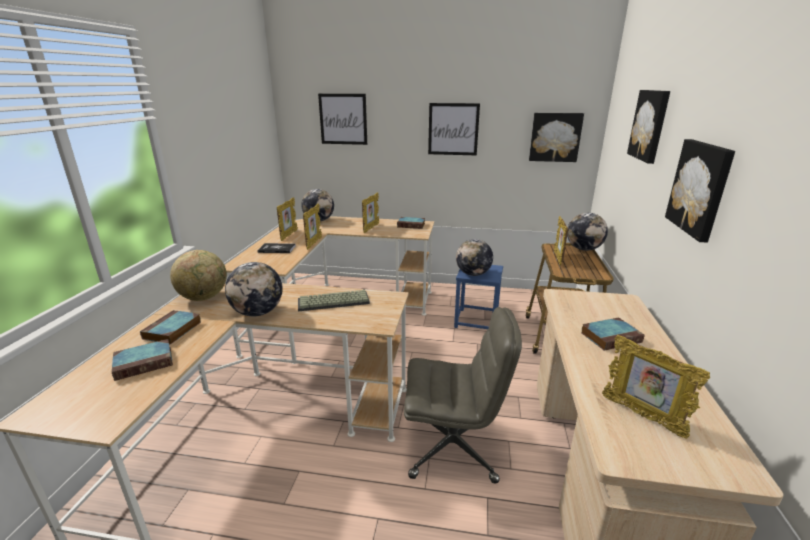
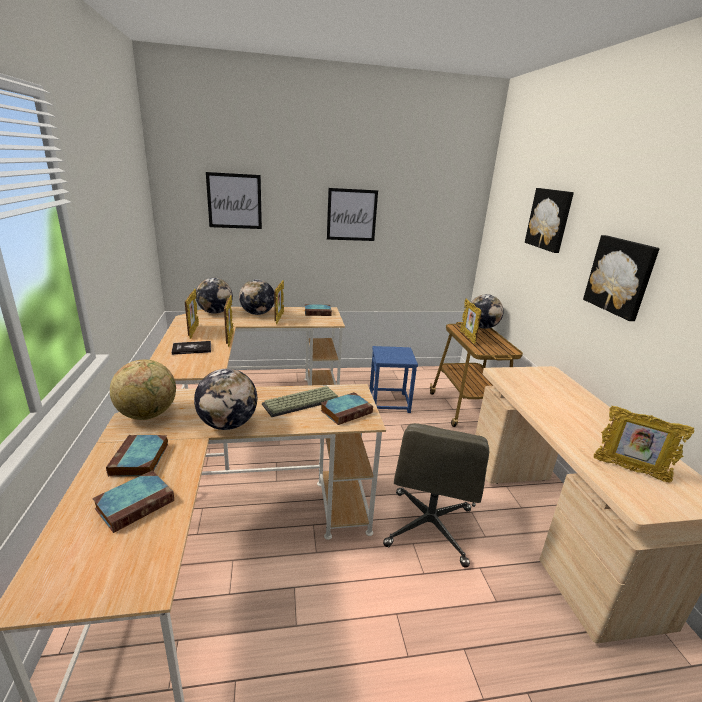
camera: 20 degrees left, 0 degrees up
grey office chair [404,307,522,484] -> grey office chair turned 120 degrees clockwise [383,423,489,568]
globe [456,239,493,276] -> globe moved to [239,279,274,315]
picture [529,113,584,162] -> none
book [581,317,645,351] -> book moved to [320,392,373,425]

